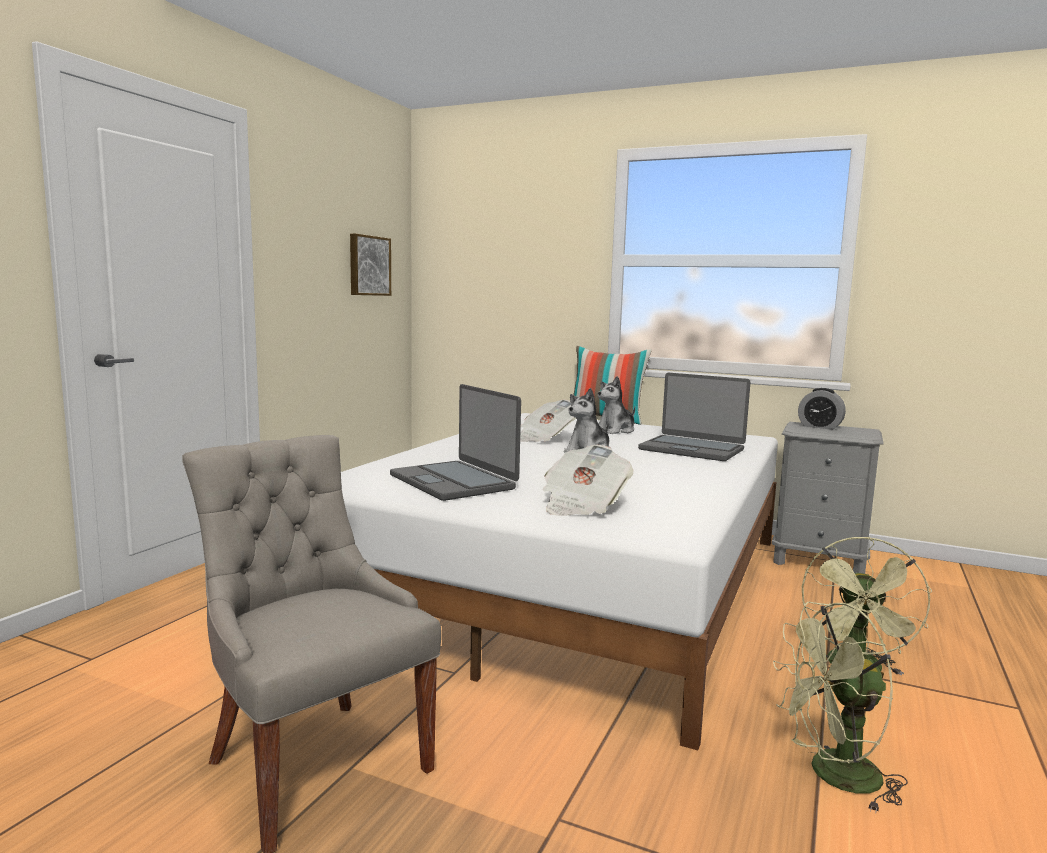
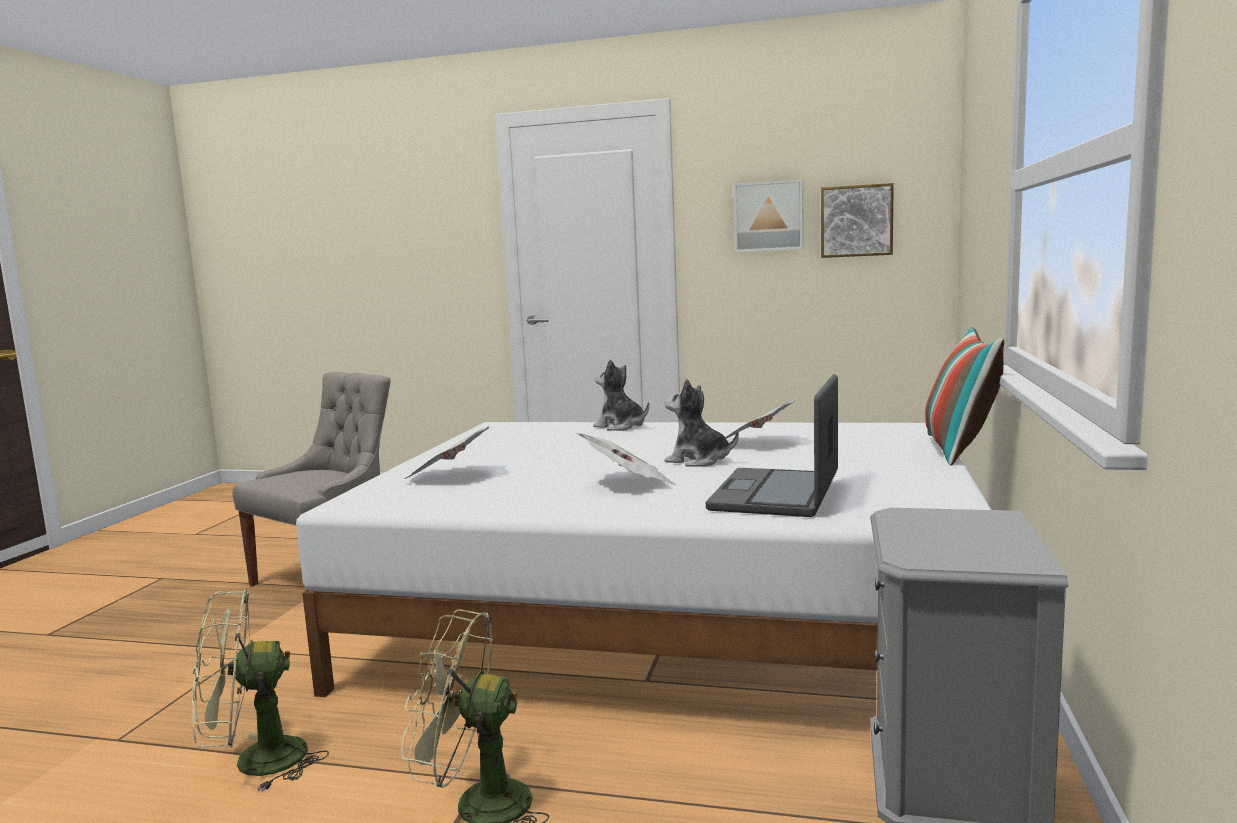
camera: 80 degrees right, 0 degrees up
laptop [390,384,521,501] -> none
plush toy [598,376,635,434] -> plush toy moved to [593,359,649,431]
green fan [773,602,908,814] -> green fan turned 90 degrees counterclockwise [192,588,329,792]
alarm clock [798,388,846,430] -> none
none -> newspaper [576,433,678,485]
none -> picture [733,179,803,252]

